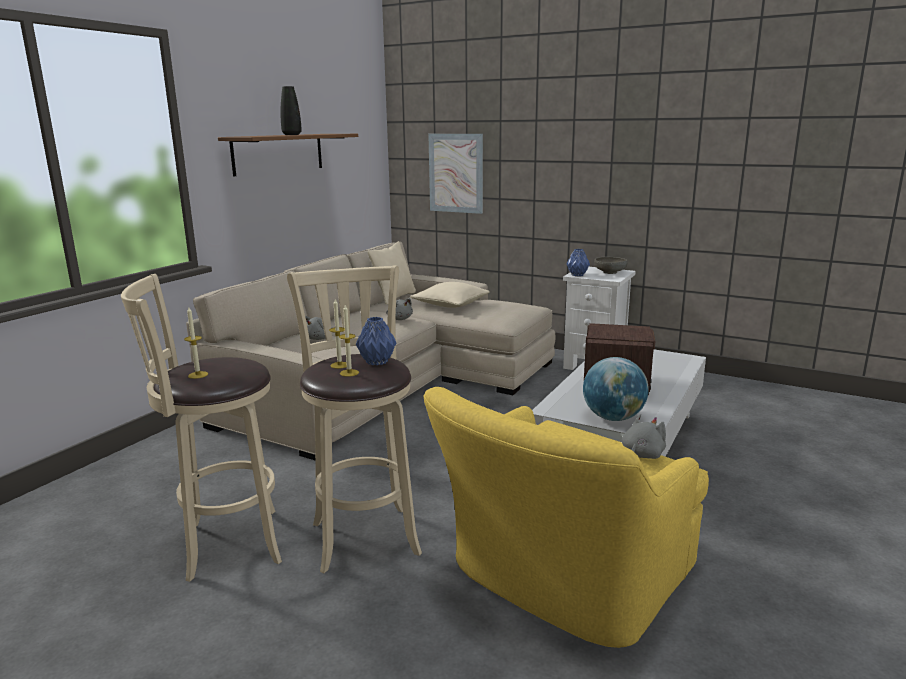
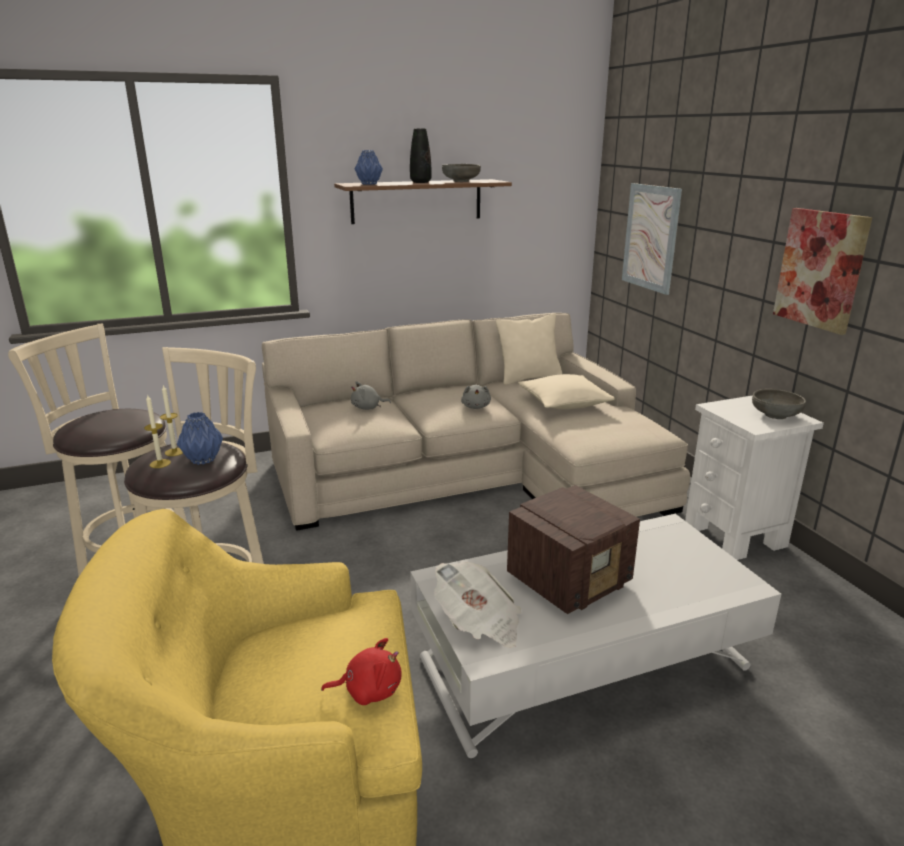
camera: 40 degrees right, 5 degrees up
candle [184,307,208,379] -> none
blue vase [566,249,590,276] -> blue vase moved to [354,150,383,185]
globe [583,357,649,421] -> newspaper [434,562,521,648]
grey plush toy [622,414,666,459] -> red plush toy [321,638,402,705]
none -> grey bowl [442,164,481,182]
none -> picture [773,208,872,335]

